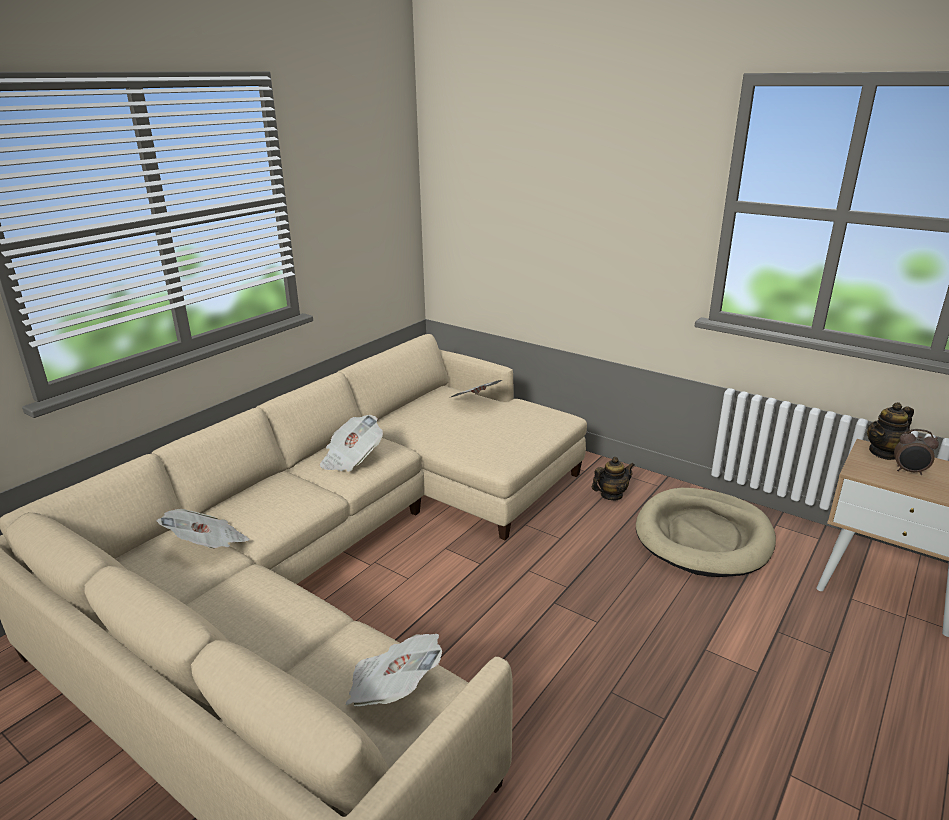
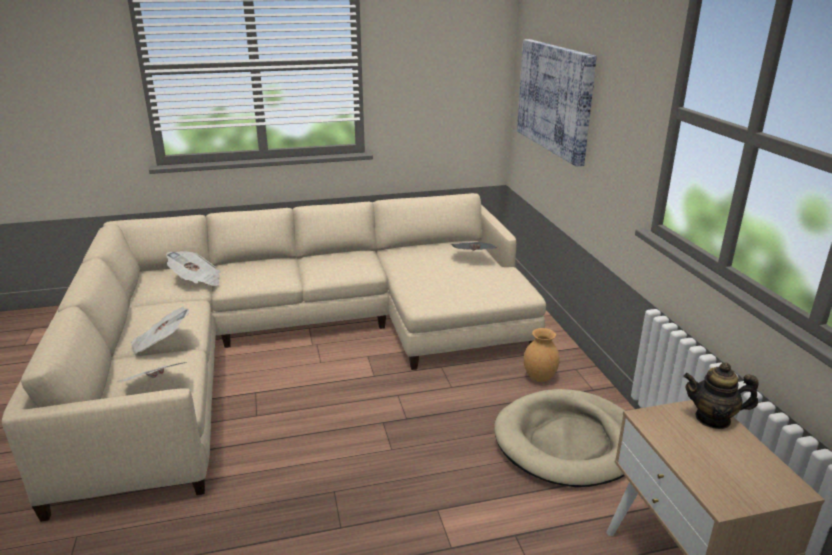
camera: 40 degrees right, 0 degrees up
newspaper [320,415,383,472] -> newspaper moved to [131,306,189,355]
teapot [592,457,635,500] -> brown vase [524,328,560,382]
alarm clock [894,429,939,475] -> none
none -> picture [517,39,597,167]

